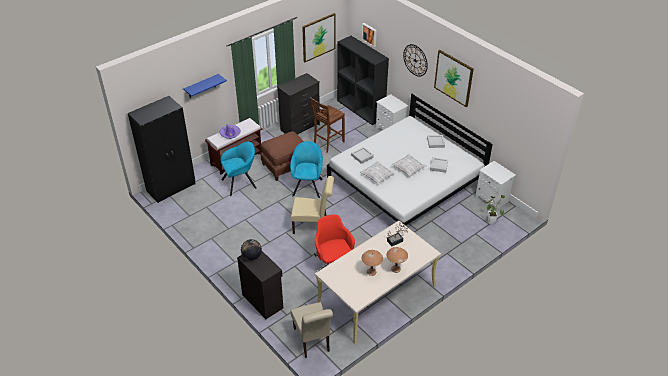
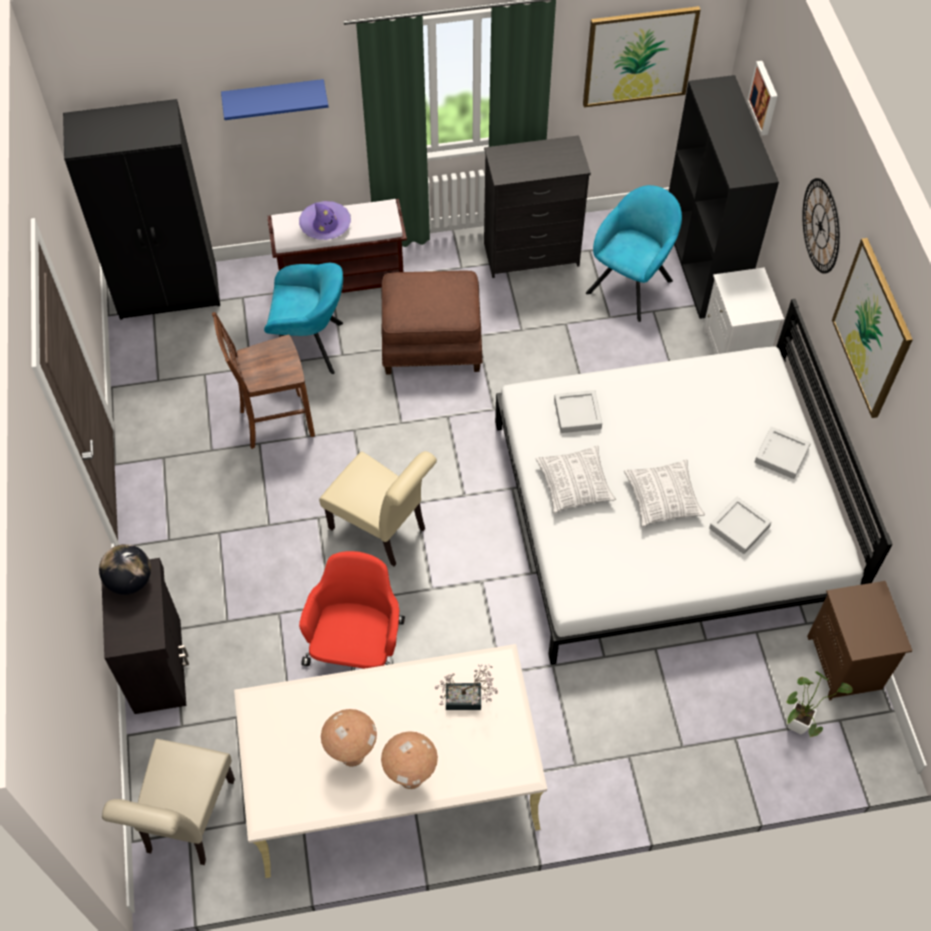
camera: 30 degrees right, 15 degrees up
turquoise armchair [290,141,323,198] -> turquoise armchair moved to [586,185,682,322]
brown chair [310,97,345,153] -> brown chair moved to [212,312,315,449]
white nightstand [475,161,516,211] -> brown nightstand [807,581,913,701]

